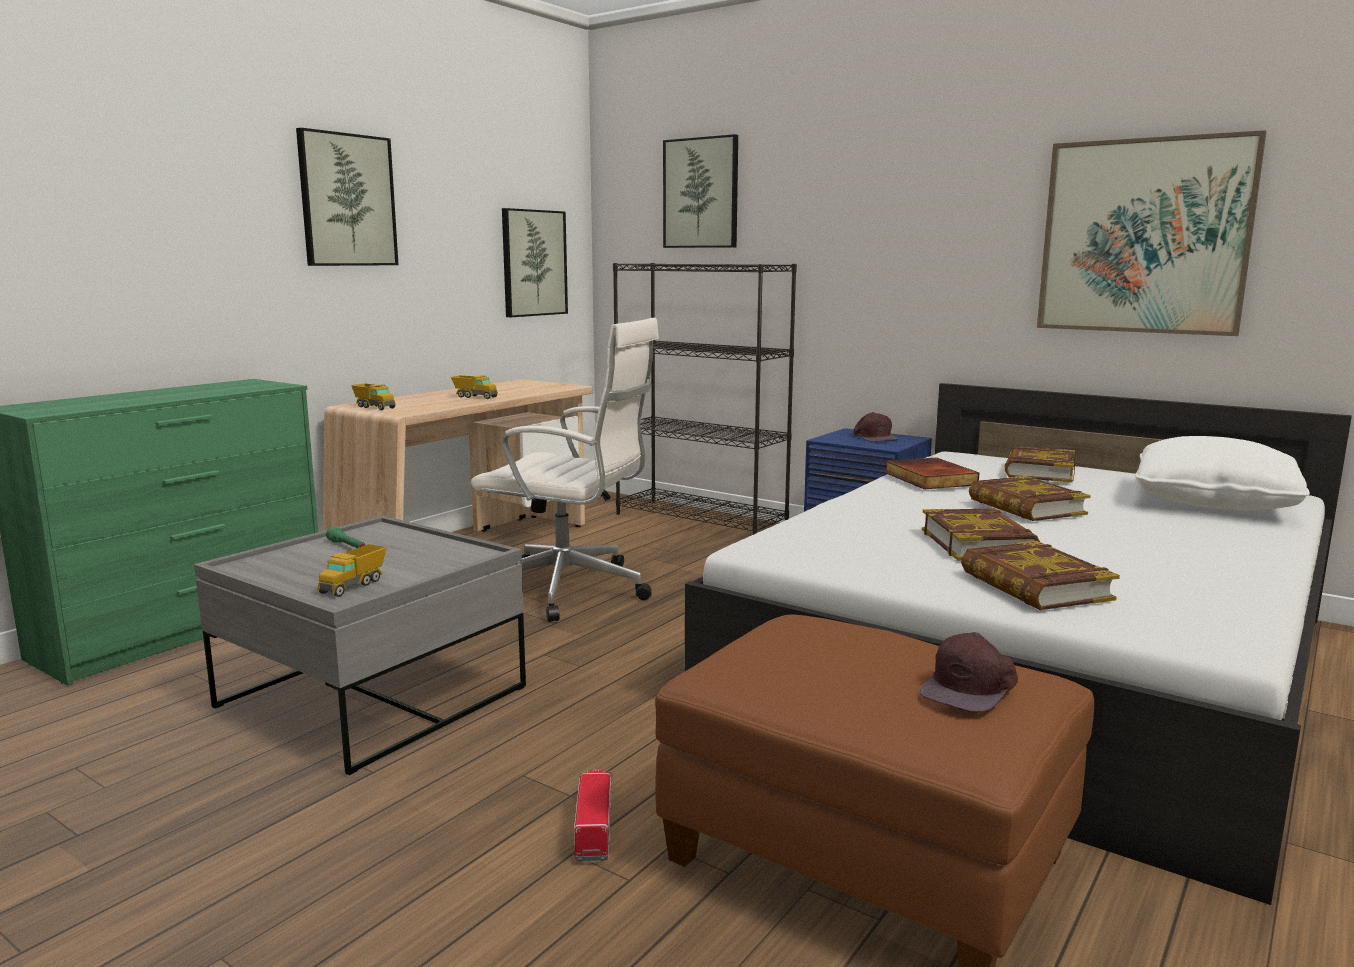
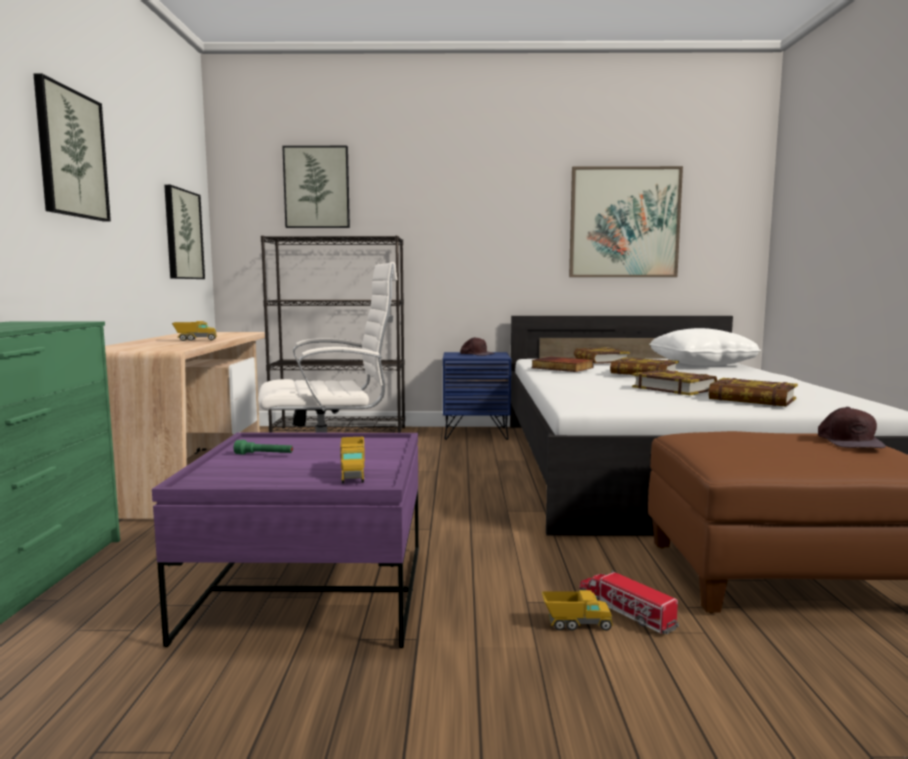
camera: 35 degrees left, 5 degrees down
grey coffee table [194,516,526,775] -> purple coffee table [152,432,419,648]
toy truck [351,383,396,410] -> toy truck moved to [542,590,613,631]

